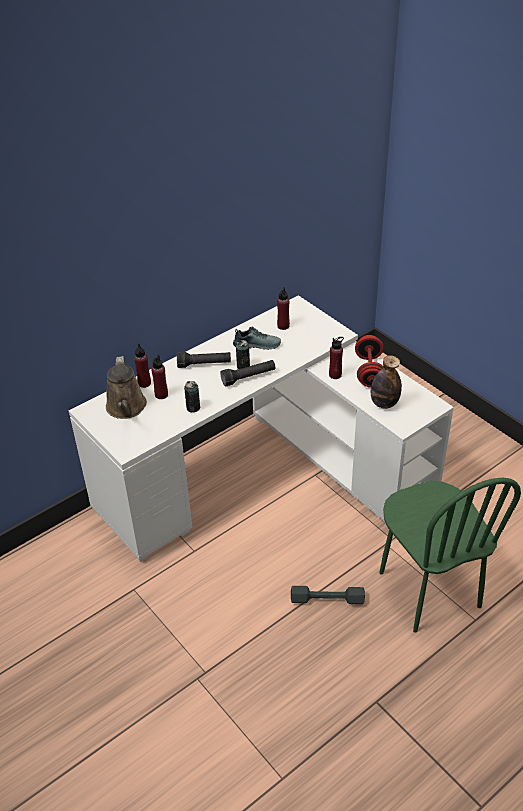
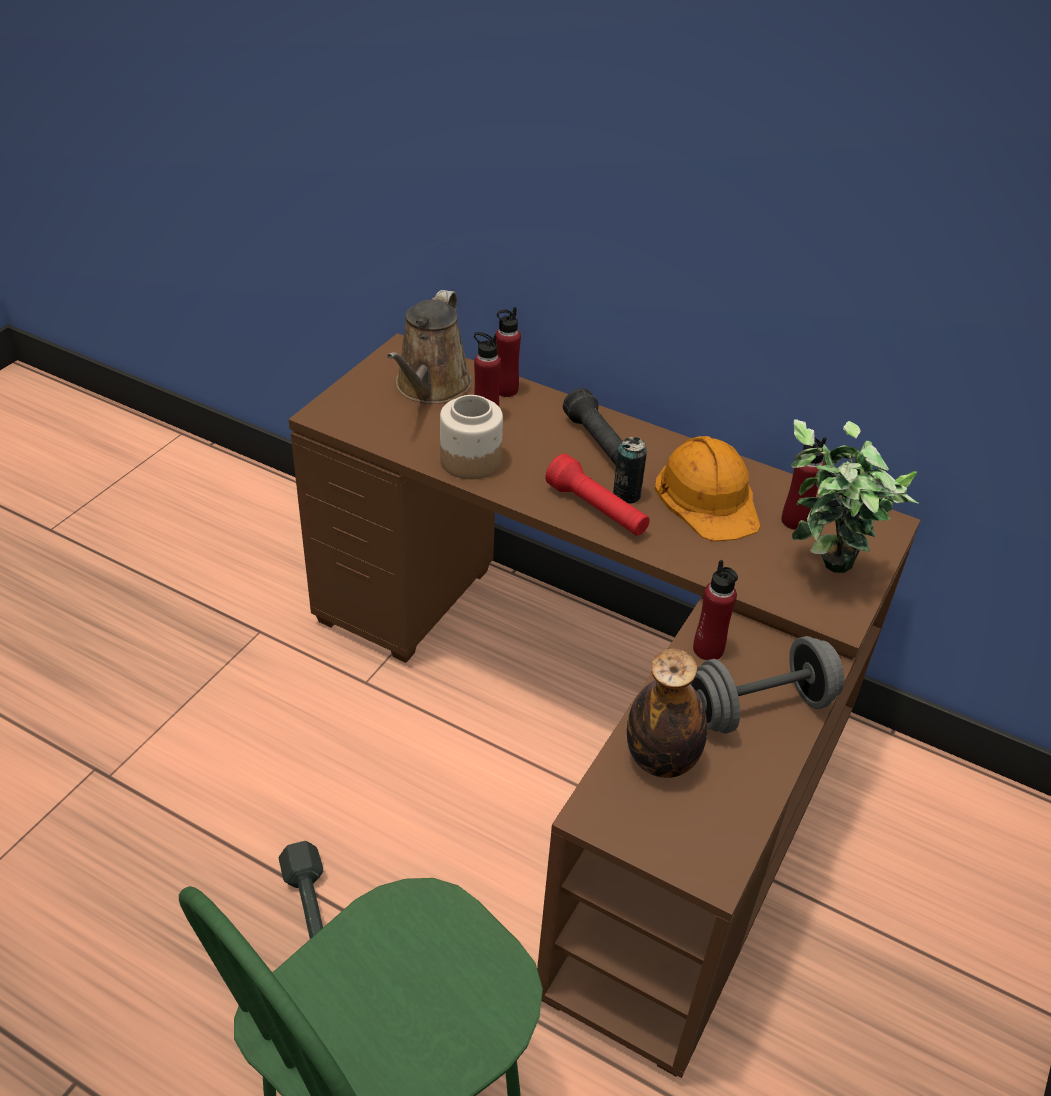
camera: 65 degrees right, 0 degrees up
white desk [69,295,454,562] -> brown desk [288,333,921,1078]
brown watering can [106,356,147,419] -> brown watering can turned 45 degrees counterclockwise [387,290,472,404]
can [184,381,200,412] -> jar [440,395,503,479]
black flashlight [220,360,275,387] -> red flashlight [546,454,650,536]
shoe [233,327,281,350] -> orange hard hat [655,436,760,542]
red dumbbell [355,335,384,388] -> grey dumbbell [690,636,844,734]
none -> potted plant [791,420,919,573]

